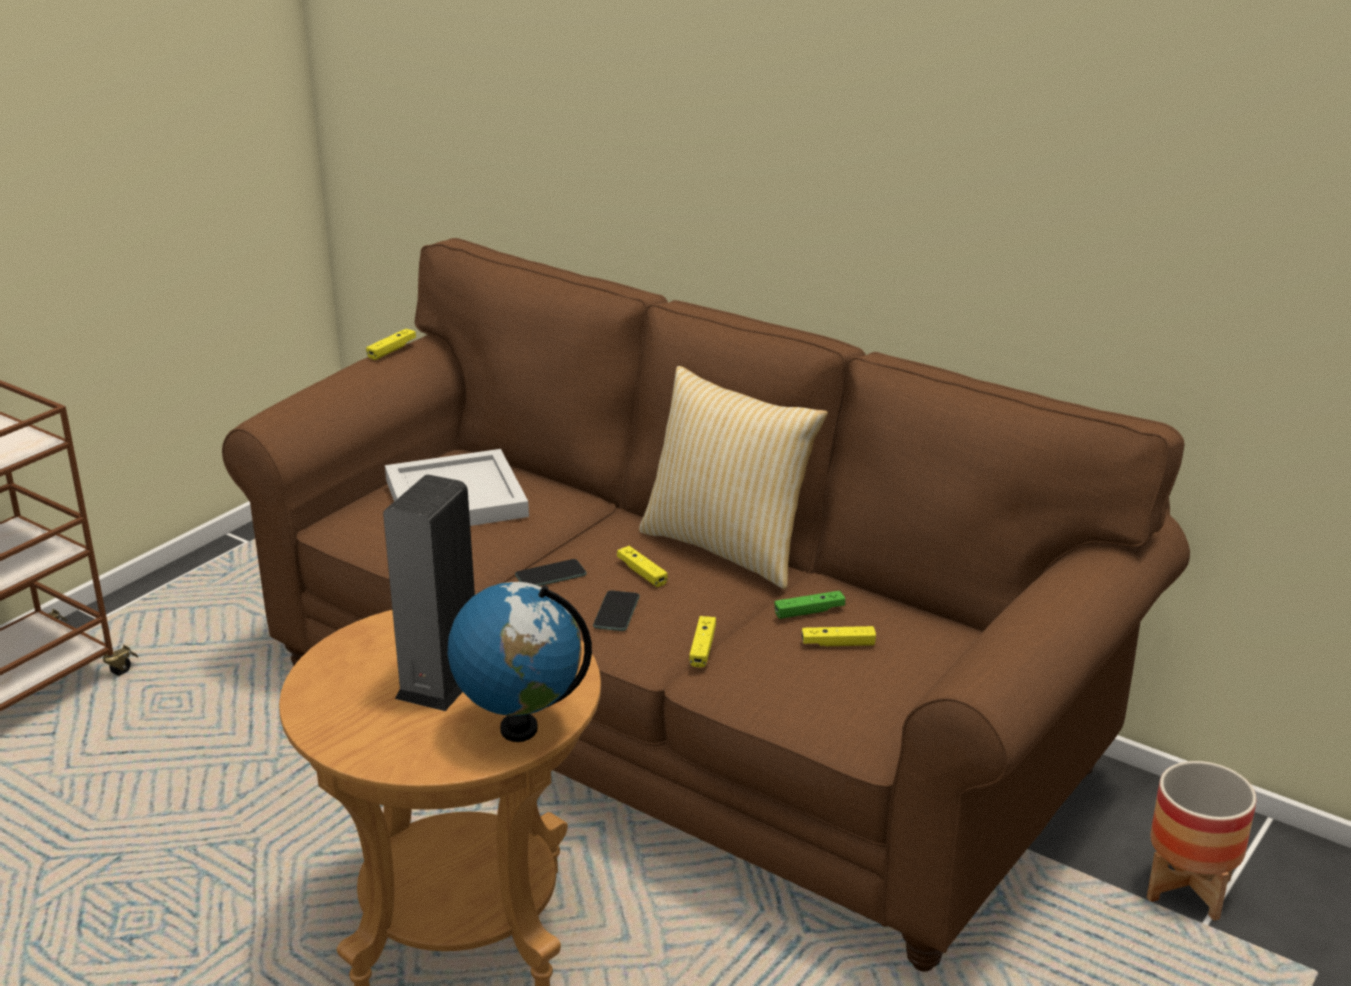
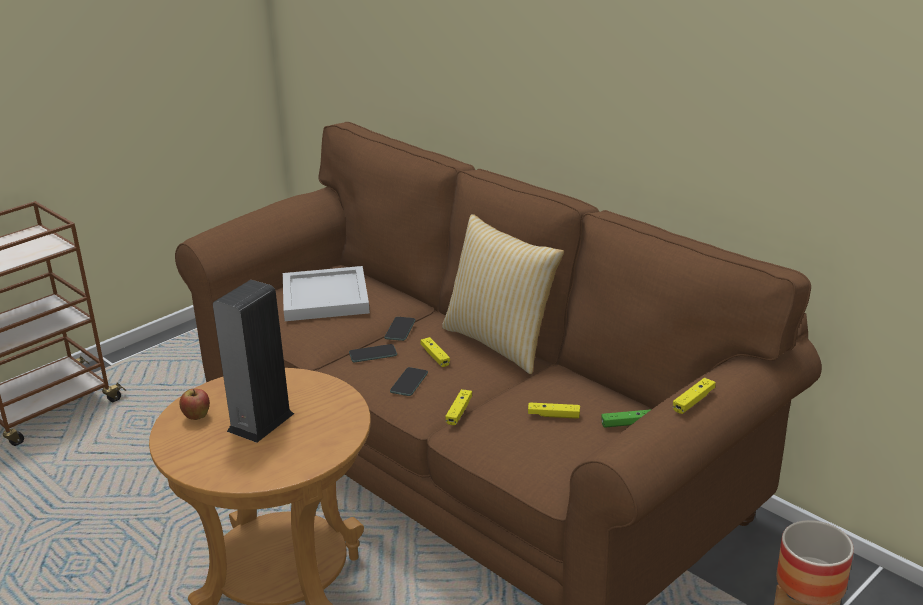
camera: 10 degrees right, 0 degrees up
yellow game controller [366,329,416,360] -> yellow game controller moved to [673,378,716,414]
globe [448,582,592,742] -> none
green game controller [774,591,845,619] -> green game controller moved to [601,409,652,428]
none -> apple [179,389,210,420]
none -> phone [384,317,416,341]

